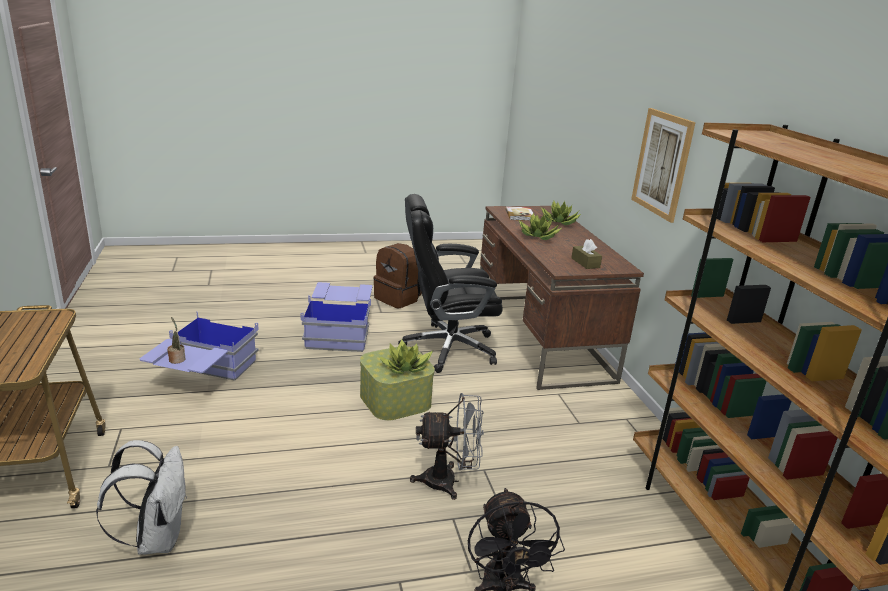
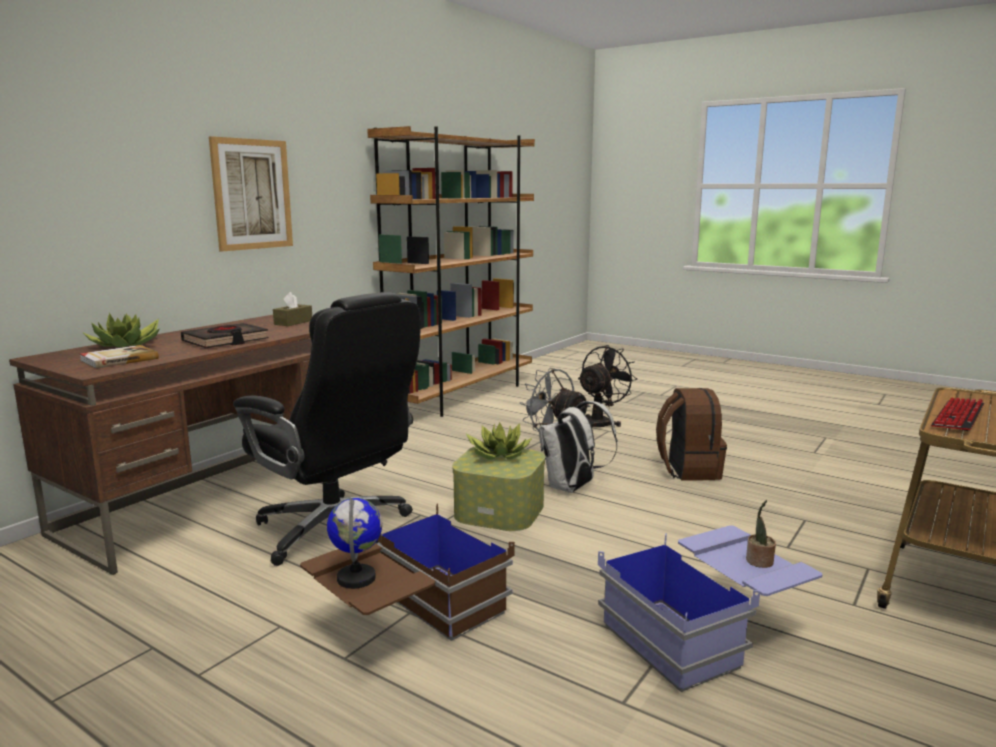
camera: 130 degrees left, 10 degrees down
white backpack [96,440,187,555] -> white backpack moved to [539,401,617,493]
blue storage box [300,282,372,352] -> brown storage box [300,503,515,641]
brown backpack [373,243,422,308] -> brown backpack moved to [656,388,727,480]
potted plant [519,213,561,240] -> black book [181,323,269,348]
none -> globe [327,498,382,589]
none -> keyboard [931,397,984,431]

